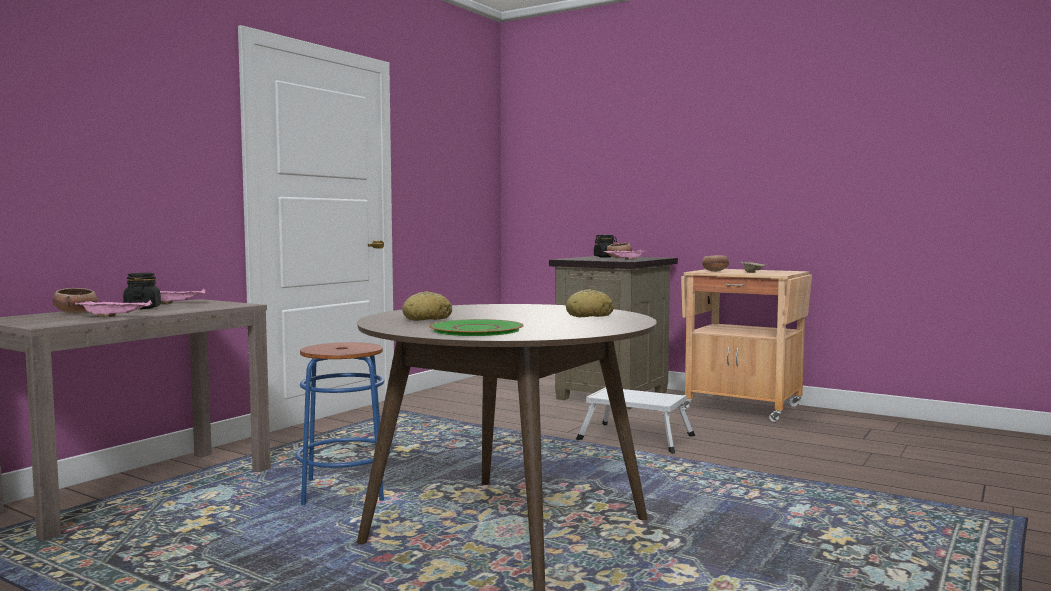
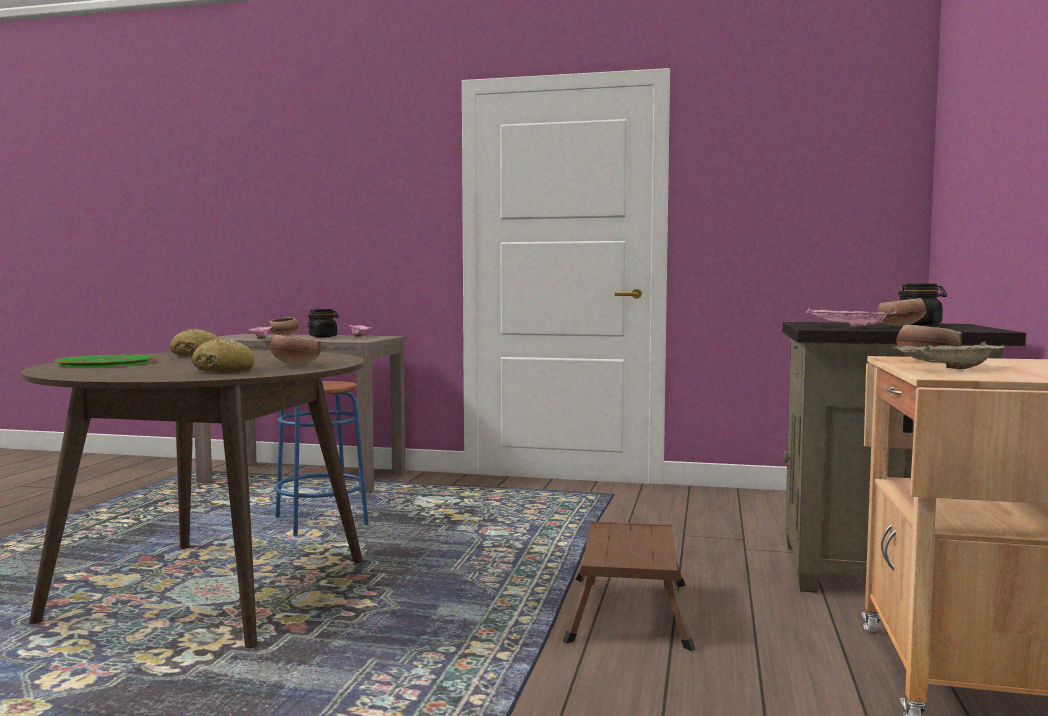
camera: 70 degrees right, 0 degrees up
white step ladder [576,387,695,454] -> brown step ladder [563,521,695,651]
none -> bowl [270,335,321,365]

